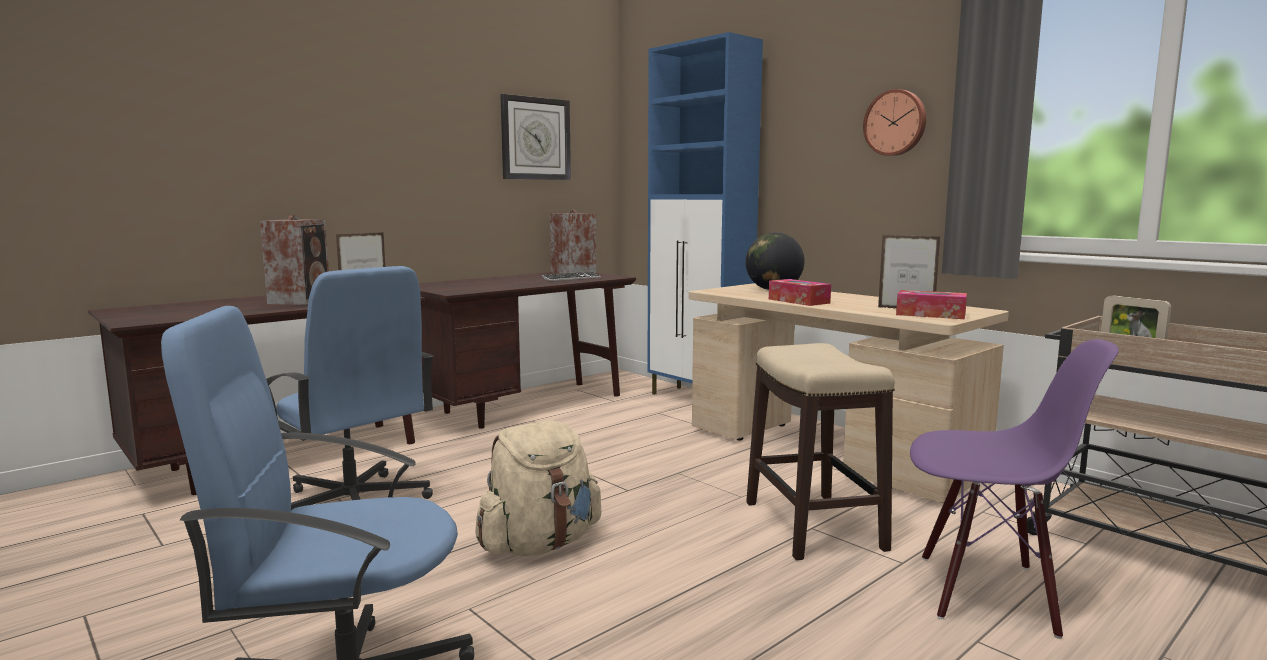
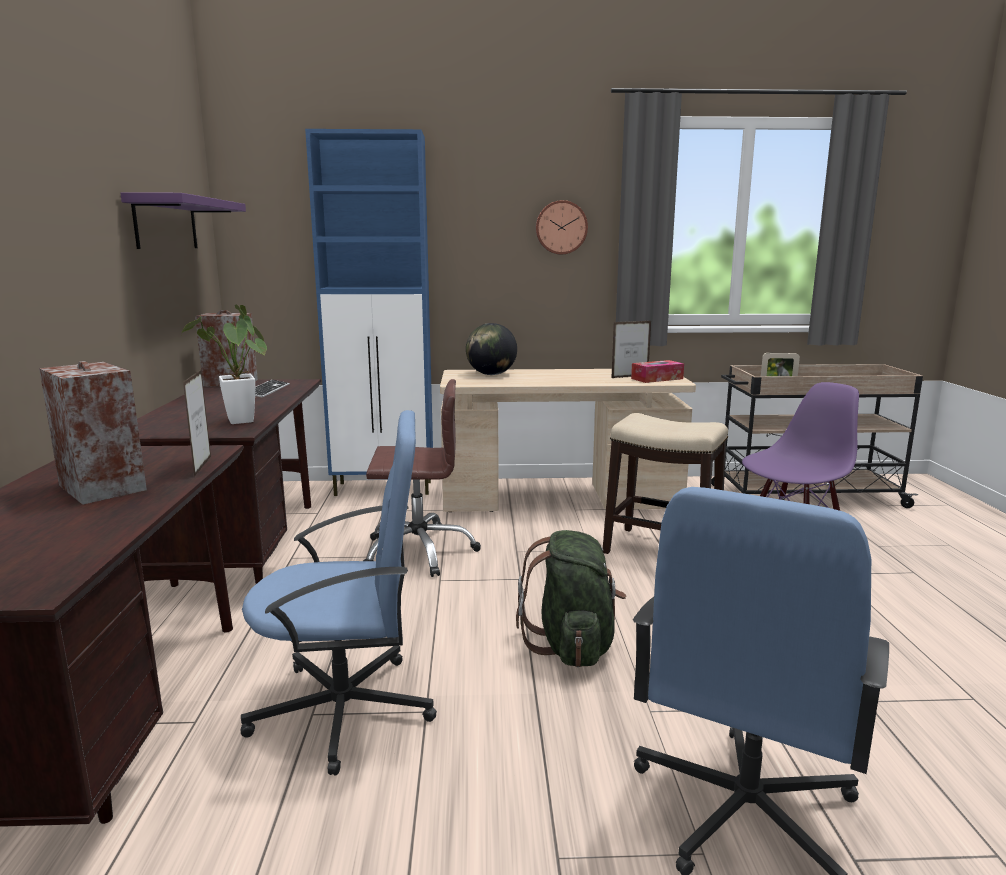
camera: 50 degrees left, 5 degrees up
beige backpack [475,421,602,556] -> green backpack [516,530,626,667]
wall clock [500,94,571,180] -> purple shelf [120,192,246,249]
tissue box [769,279,831,306] -> none
none -> potted plant [182,305,267,424]
none -> brown office chair [363,379,481,577]

